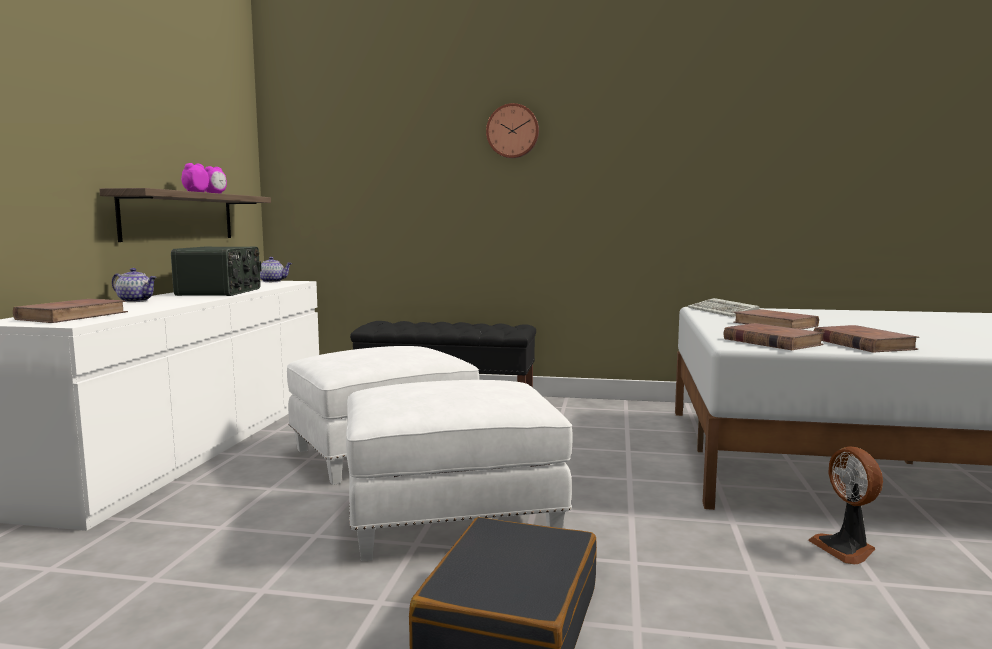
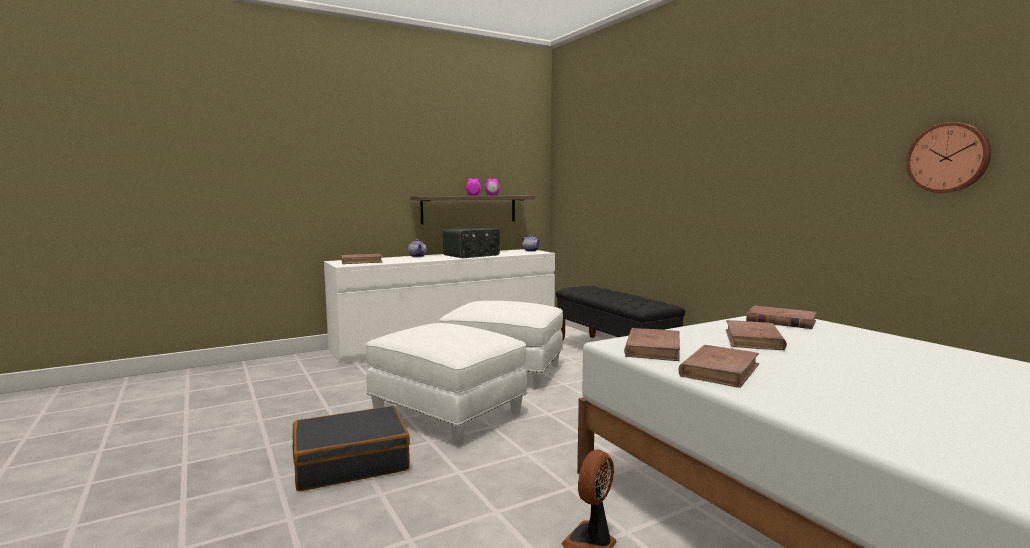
camera: 50 degrees right, 0 degrees up
wall clock [486,103,539,158] -> wall clock moved to [906,122,991,193]
keyboard [688,298,760,317] -> brown book [746,305,817,329]

